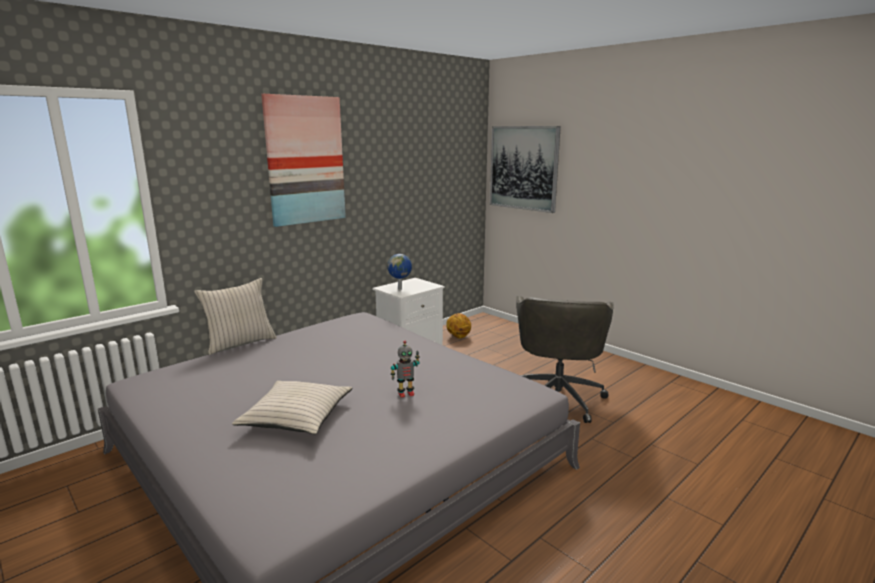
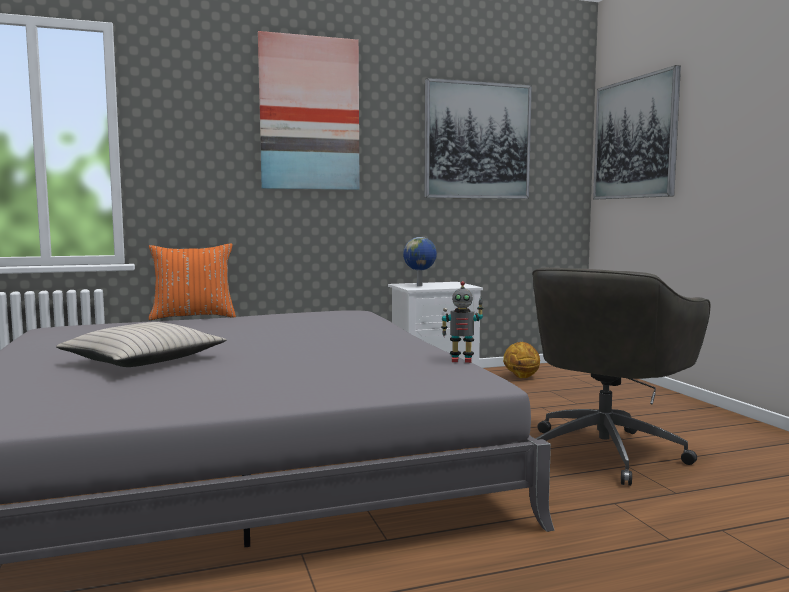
camera: 25 degrees right, 10 degrees down
beige pillow [194,278,277,355] -> orange pillow [149,243,236,320]
toy robot [391,341,420,398] -> toy robot moved to [441,281,483,363]
none -> picture [424,78,532,199]

